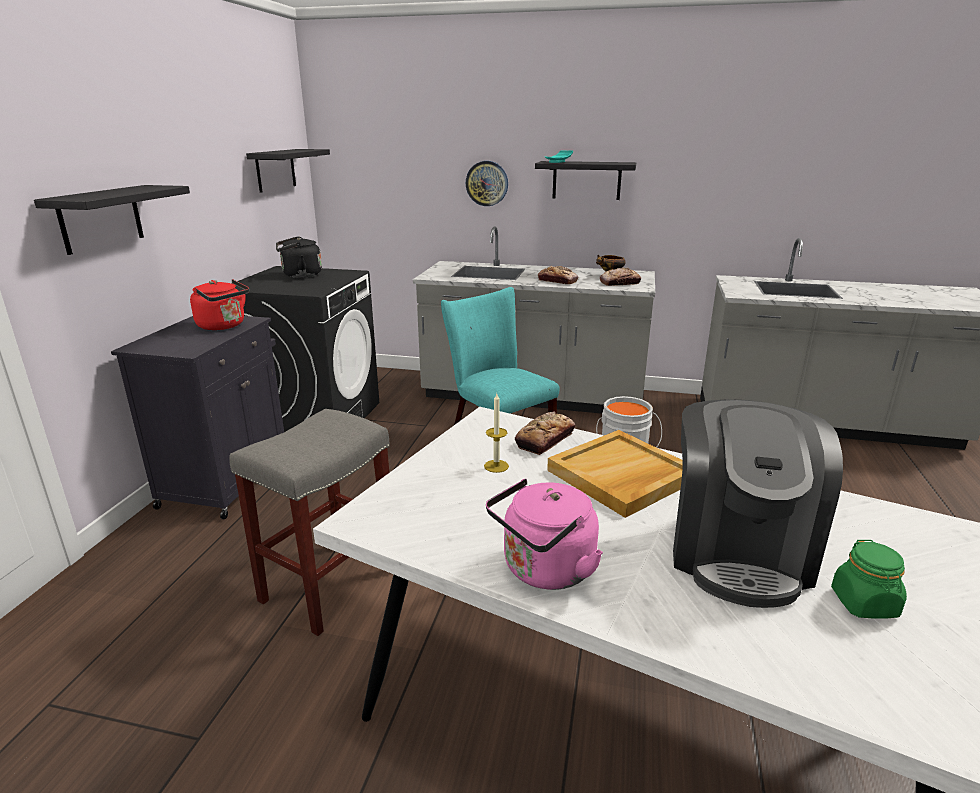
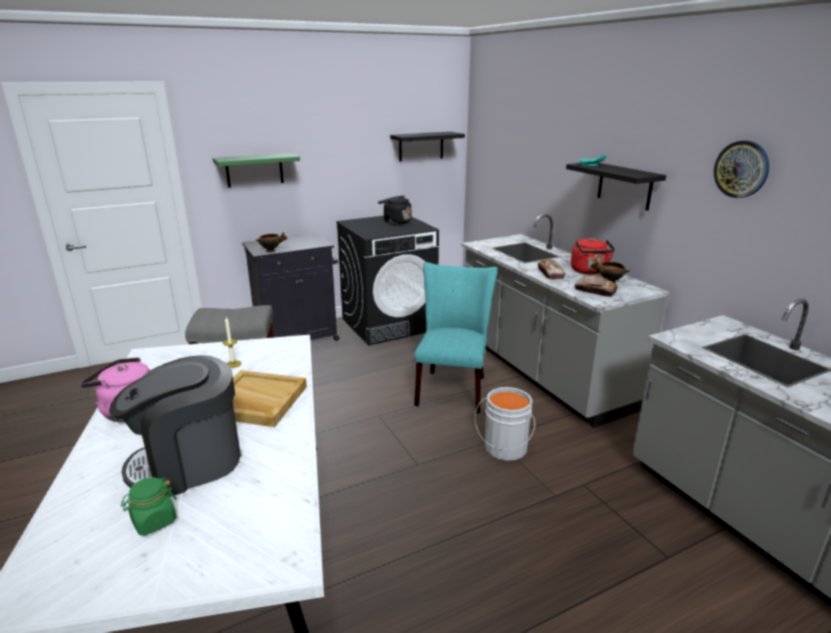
camera: 50 degrees right, 0 degrees up
black shelf [34,185,190,255] -> green shelf [213,153,300,188]
red kettle [190,279,249,330] -> red kettle moved to [571,238,615,274]
wall clock [466,161,508,206] -> wall clock moved to [714,140,770,198]
bread [515,412,575,455] -> none
none -> bowl [256,232,287,253]

